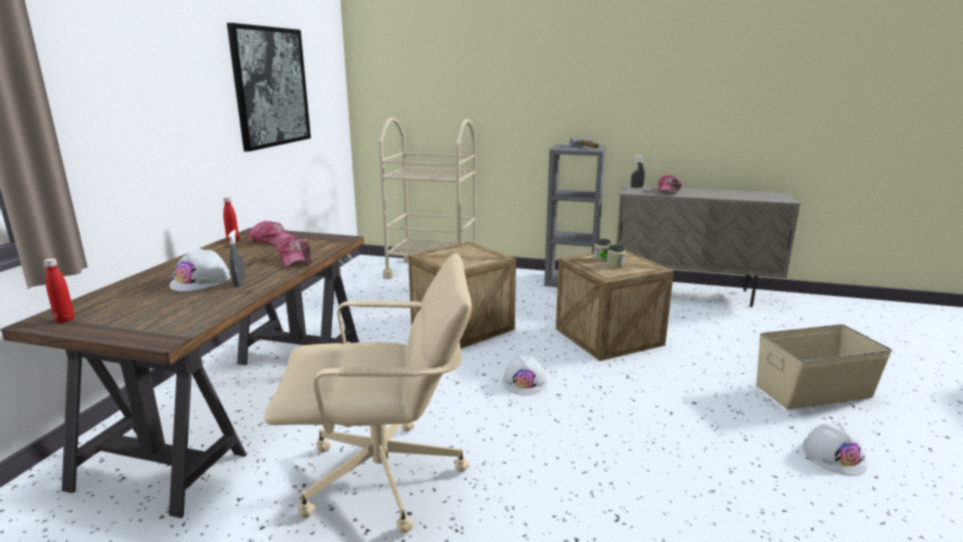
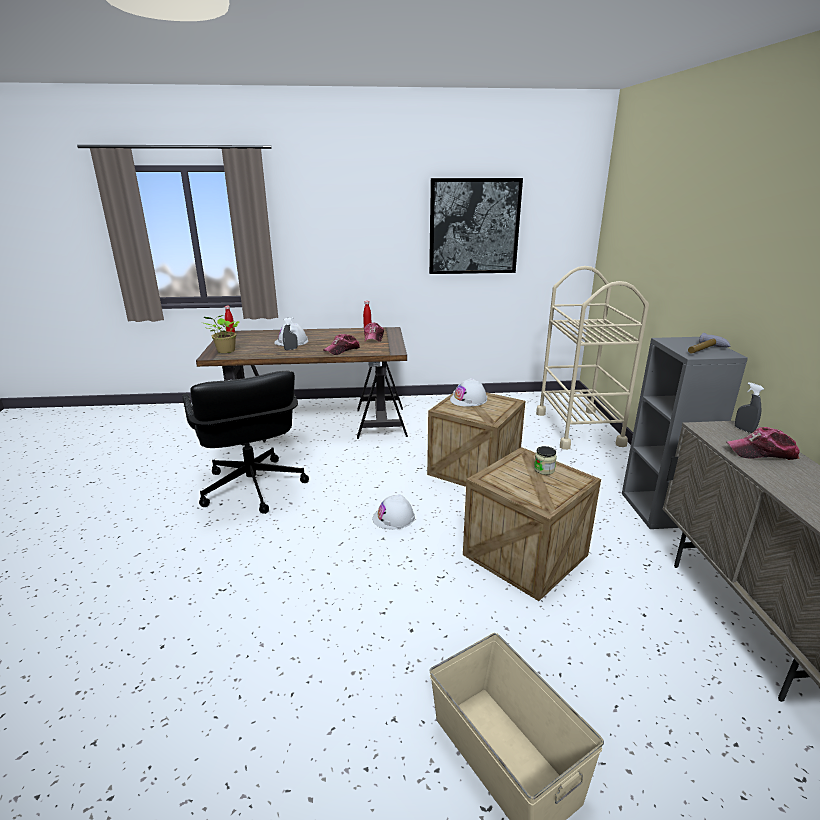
camera: 70 degrees right, 5 degrees up
beige office chair [264,253,472,533] -> black office chair [182,371,309,514]
jar [606,245,626,268] -> none
white hard hat [802,423,867,476] -> white hard hat moved to [450,378,487,407]
none -> potted plant [204,315,240,353]

